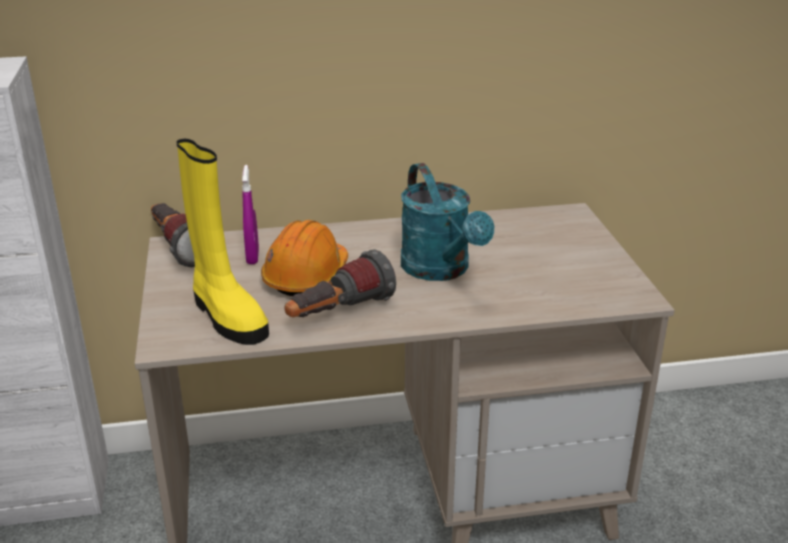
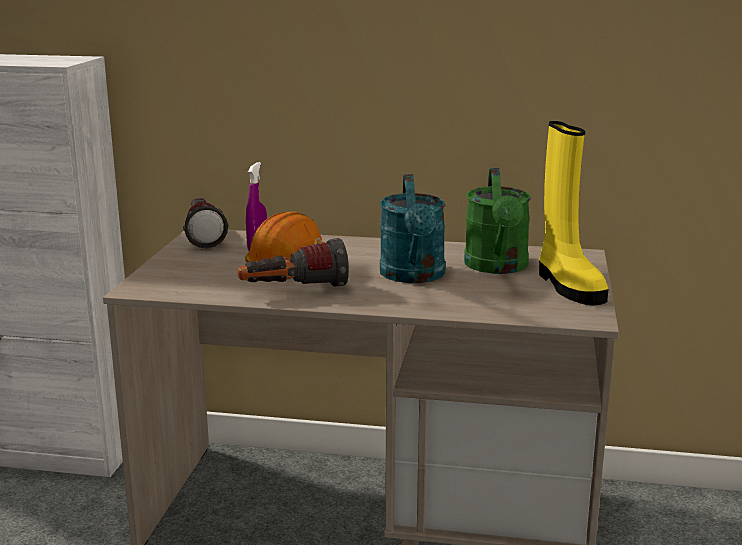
camera: 20 degrees right, 10 degrees down
yellow boot [176,139,269,345] -> yellow boot moved to [539,121,609,306]
none -> green watering can [464,168,531,274]

